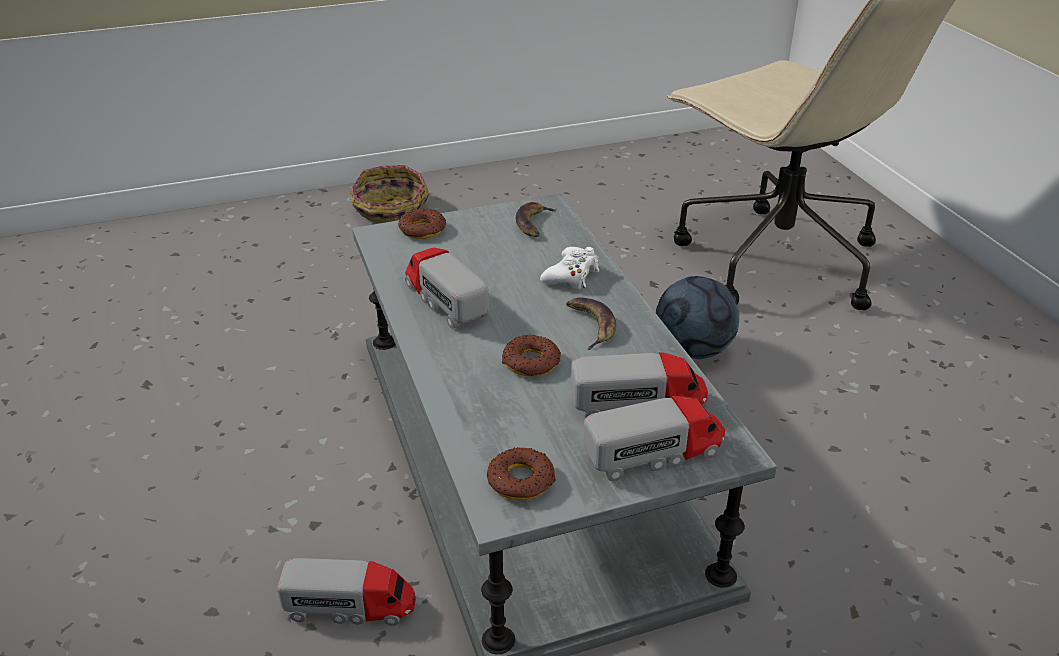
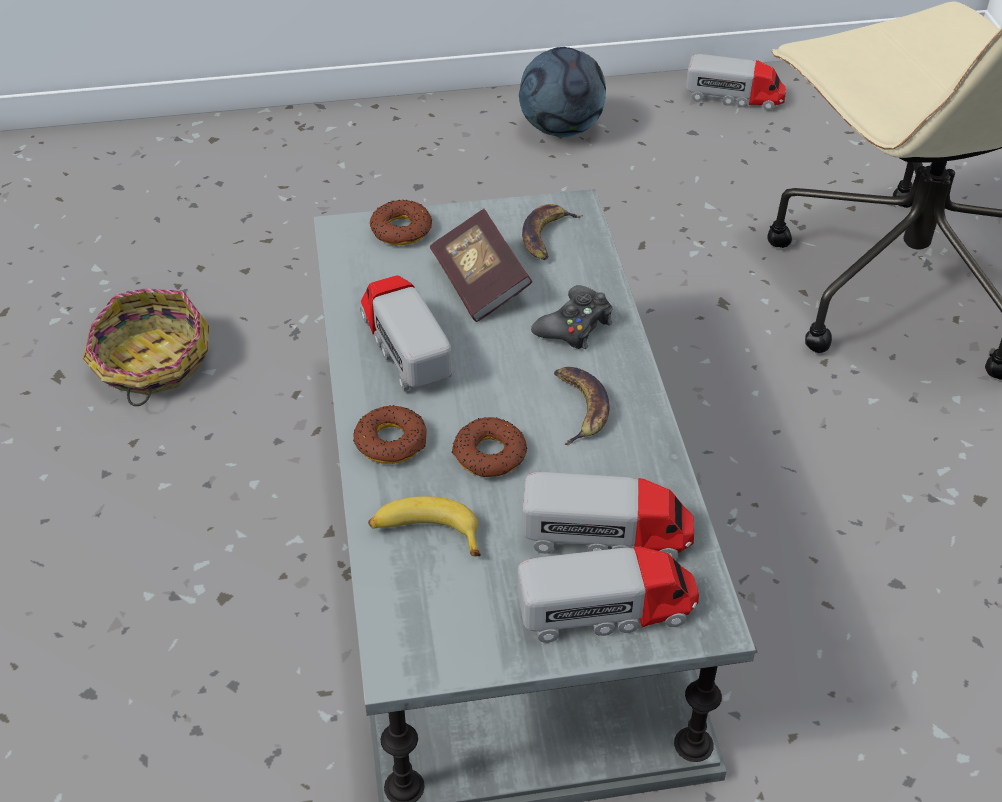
camera: 10 degrees right, 10 degrees up
toy truck [277,558,416,626] -> toy truck moved to [686,54,786,111]
basket [350,165,429,223] -> basket moved to [83,288,209,406]
donut [487,447,556,501] -> donut moved to [353,405,427,464]
white game controller [540,247,599,289] -> black game controller [531,285,612,349]
football [656,276,739,359] -> football moved to [519,47,606,137]
none -> banana [368,496,481,556]
none -> book [430,209,532,322]

